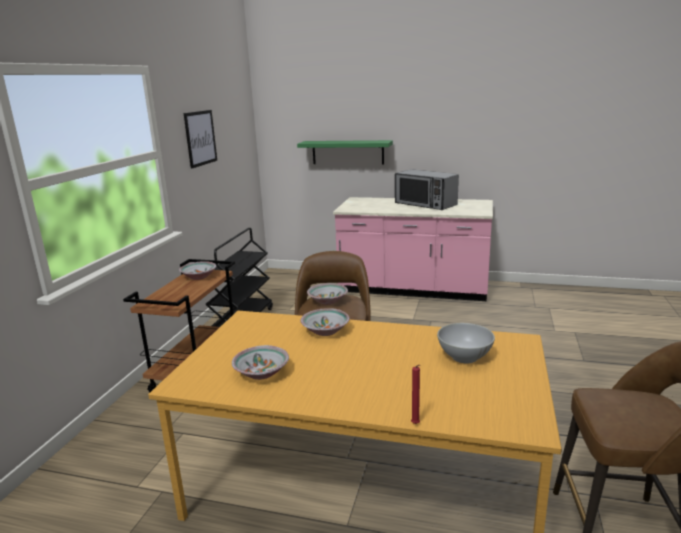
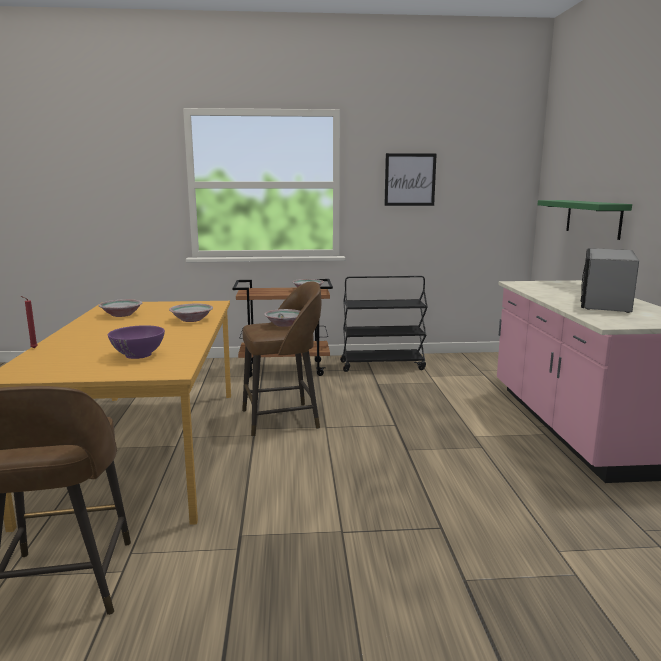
camera: 70 degrees right, 5 degrees down
white bowl [437,323,495,363] -> purple bowl [108,325,165,359]

